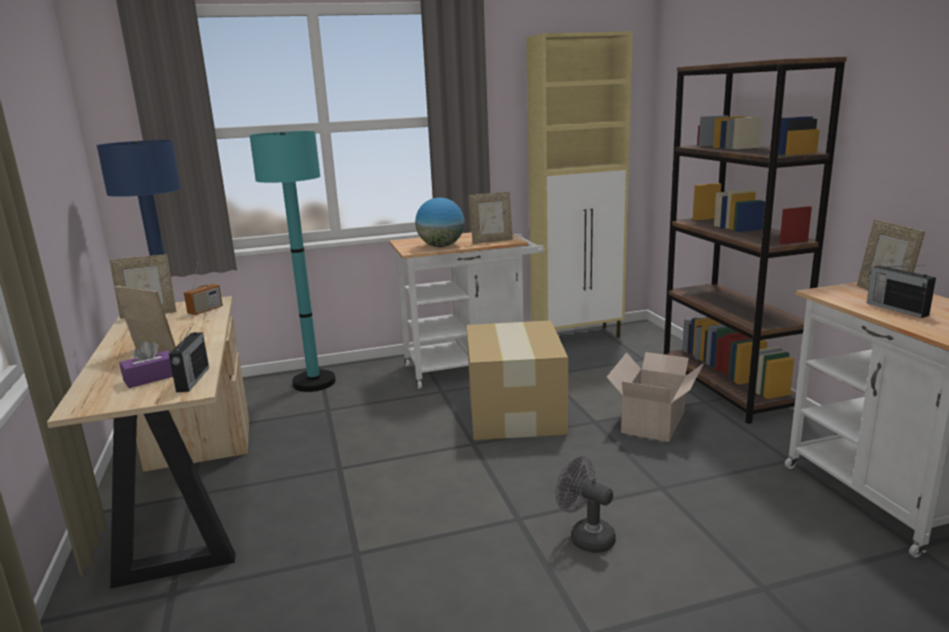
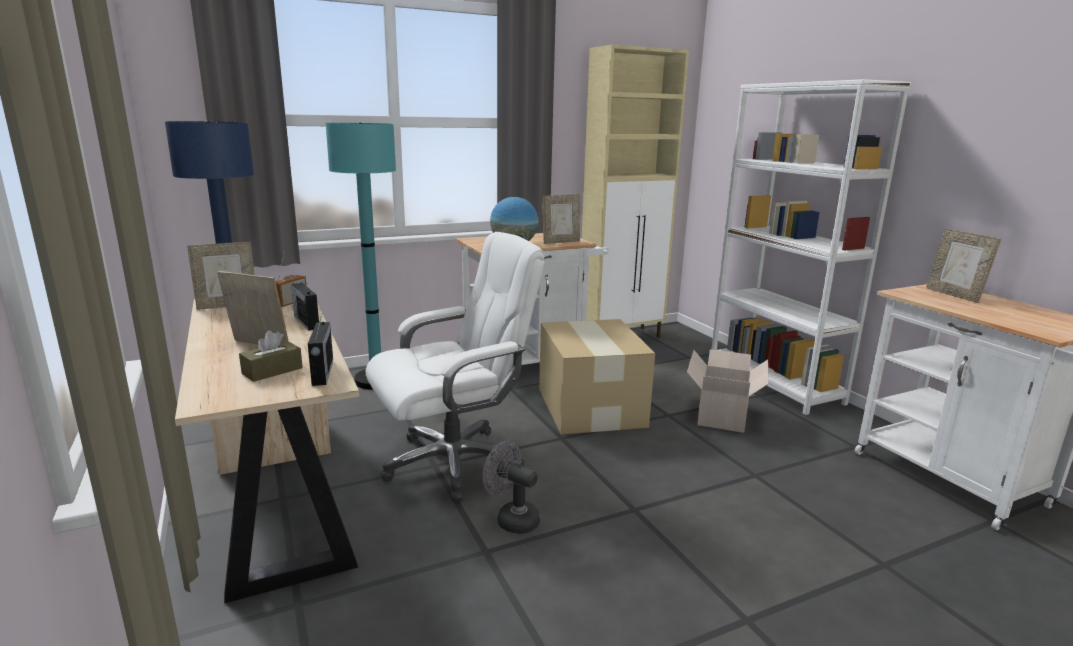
camera: 10 degrees left, 0 degrees up
purple tissue box [119,341,173,388] -> brown tissue box [239,330,303,382]
grey fan [555,456,616,553] -> grey fan moved to [482,441,540,534]
brown bookcase [664,57,847,424] -> white bookcase [712,79,911,415]
radio [867,265,936,318] -> radio moved to [291,283,319,331]
none -> white office chair [366,232,545,502]

